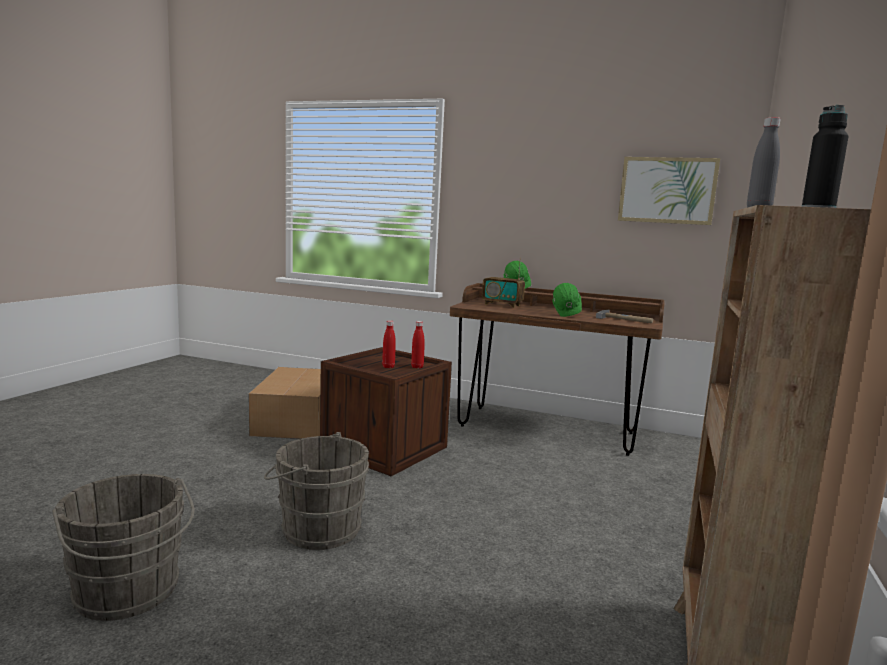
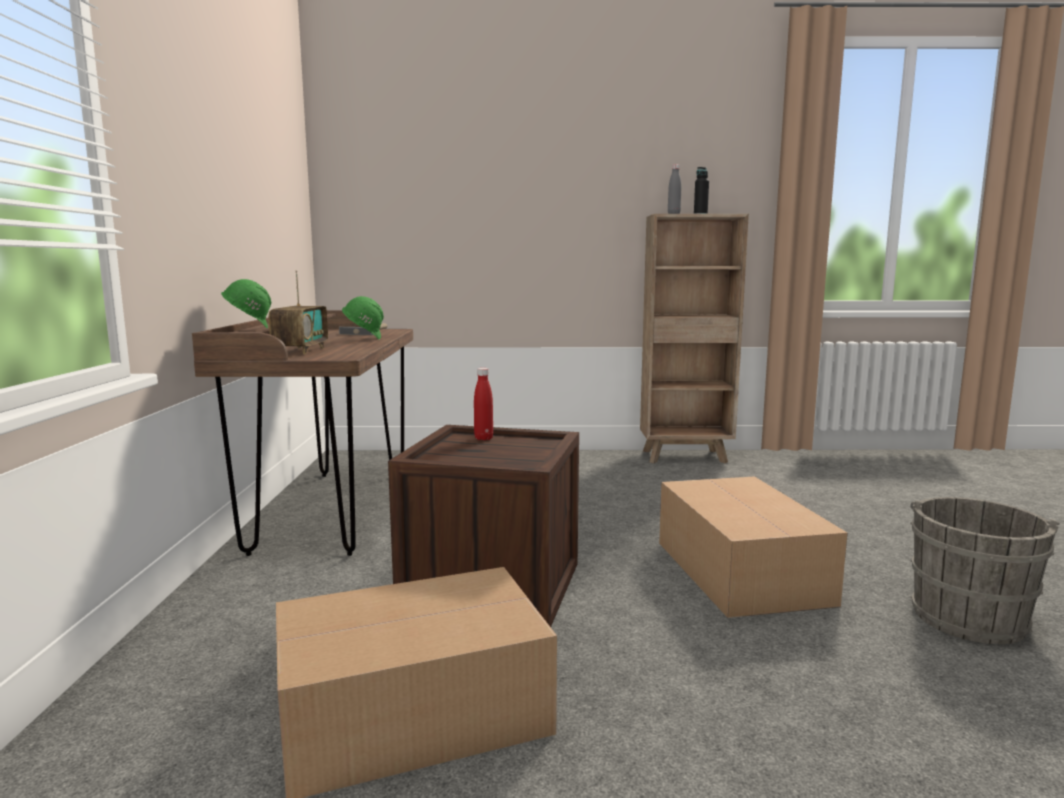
camera: 110 degrees left, 0 degrees up
grey bucket [264,432,369,550] -> cardboard box [659,476,847,618]
red bottle [382,320,396,368] -> none
picture [618,157,720,225] -> none

